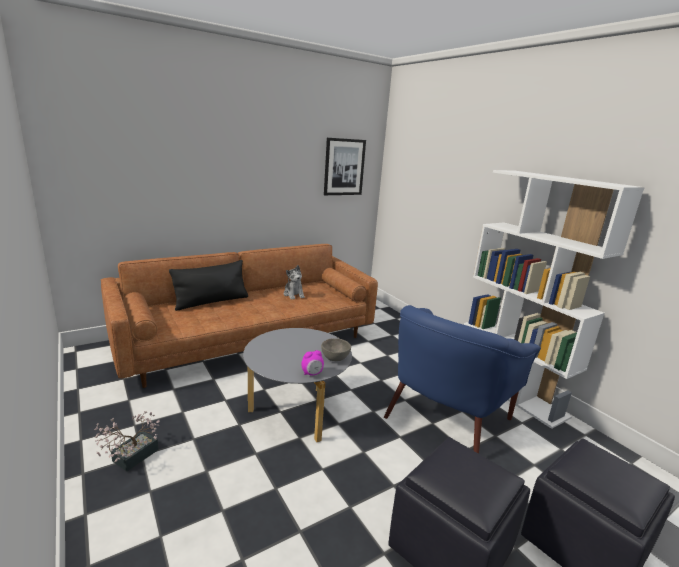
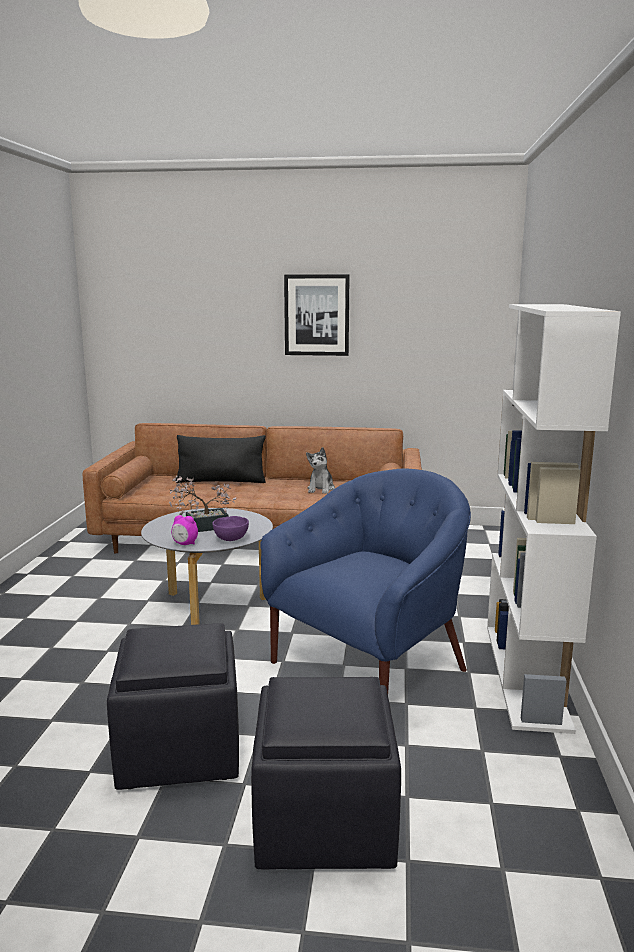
camera: 40 degrees right, 5 degrees down
potted plant [94,411,160,471] -> potted plant moved to [169,476,236,532]
grey bowl [321,338,351,361] -> purple bowl [212,516,249,541]
picture [324,138,366,195] -> picture moved to [284,274,350,356]
blue armchair [384,305,541,454] -> blue armchair turned 150 degrees clockwise [260,469,471,693]

